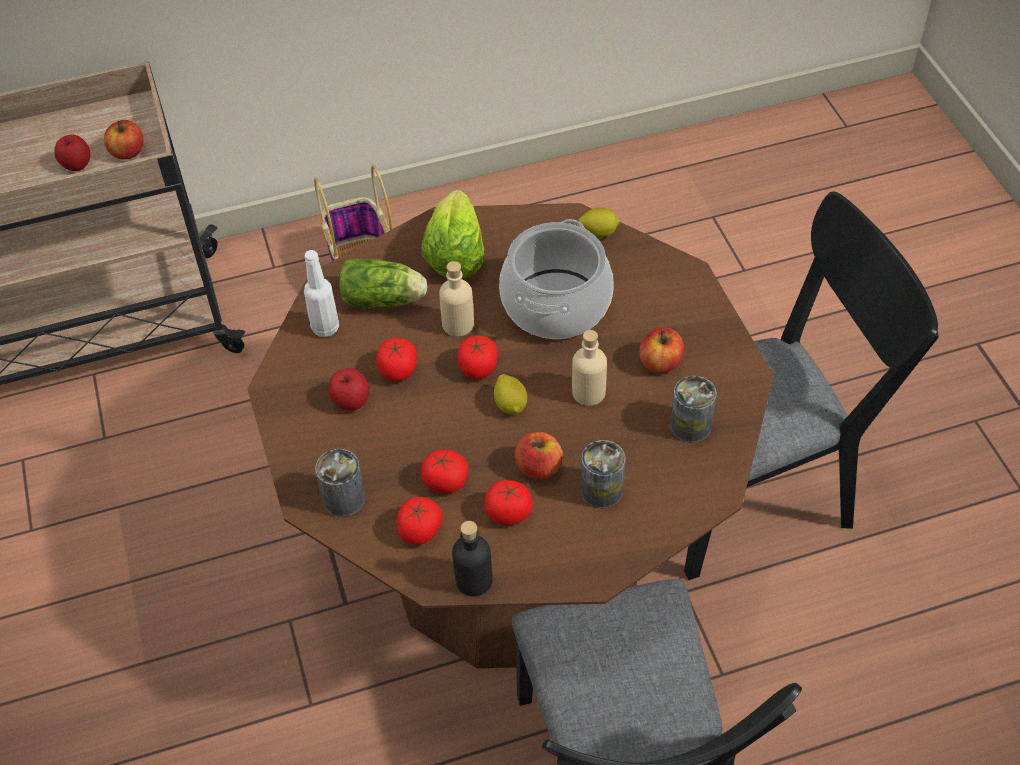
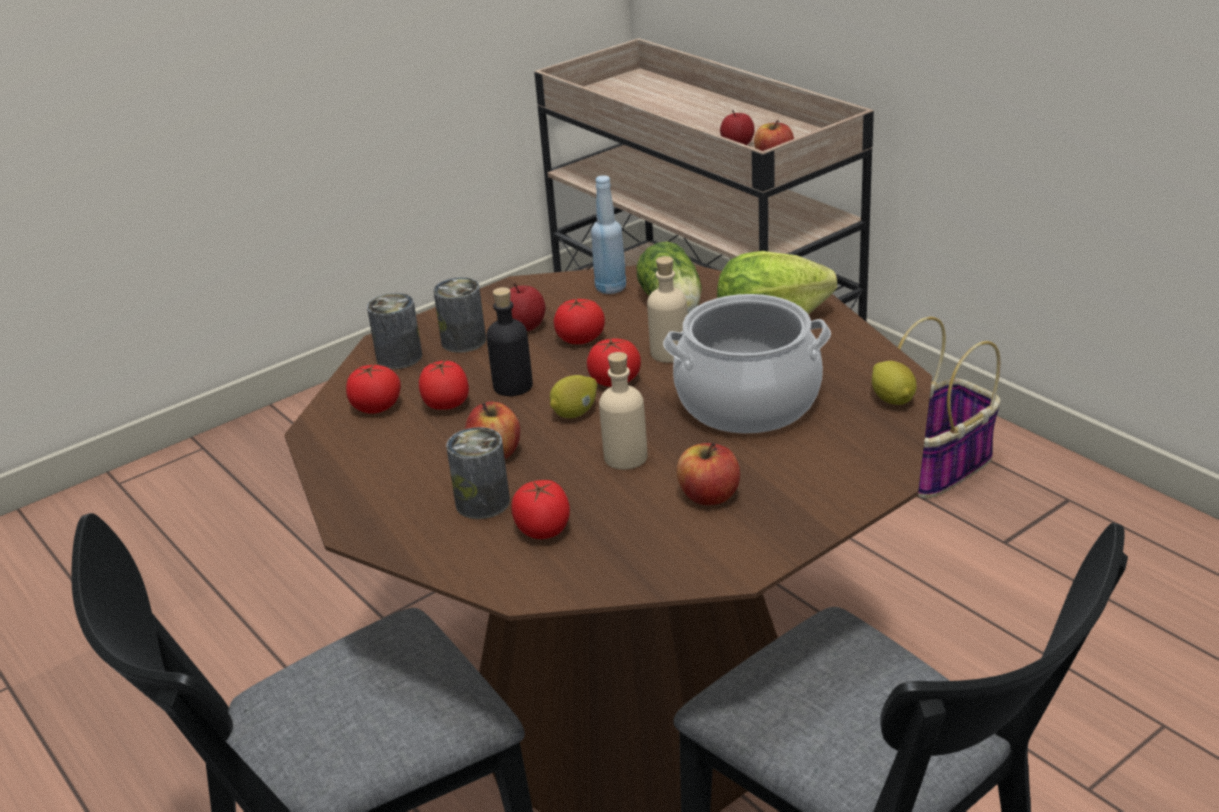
camera: 70 degrees right, 20 degrees down
white bottle [304,250,339,337] -> blue bottle [591,176,626,294]
black bottle [452,521,493,597] -> black bottle moved to [486,287,533,396]
tomato [484,480,533,525] -> tomato moved to [511,480,570,539]
can [670,376,717,443] -> can moved to [433,277,486,353]

